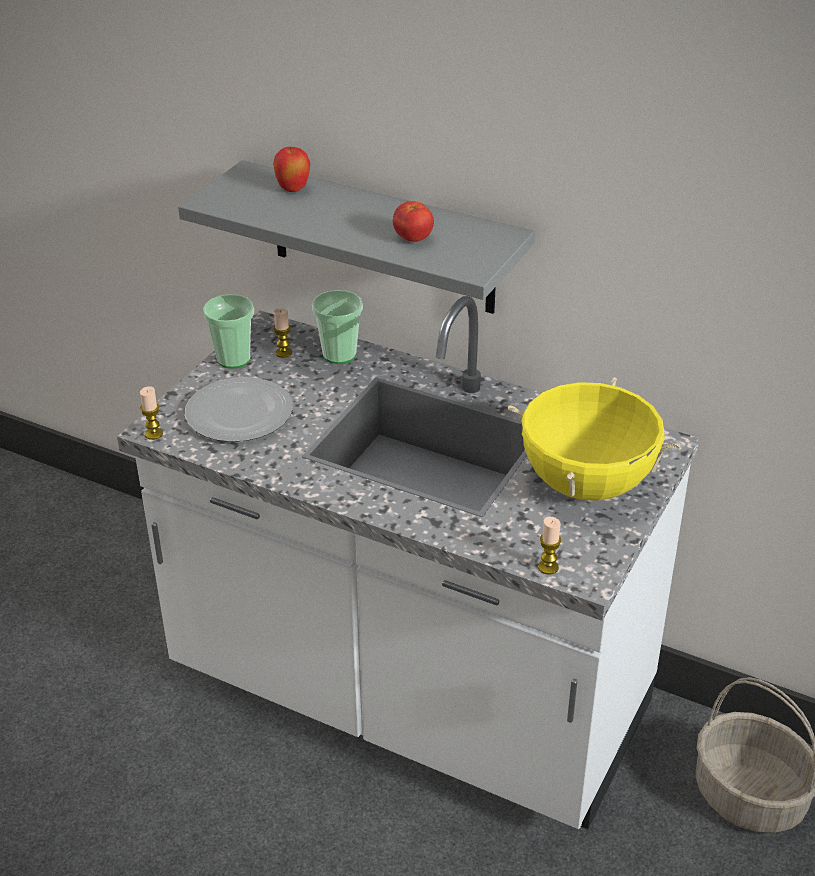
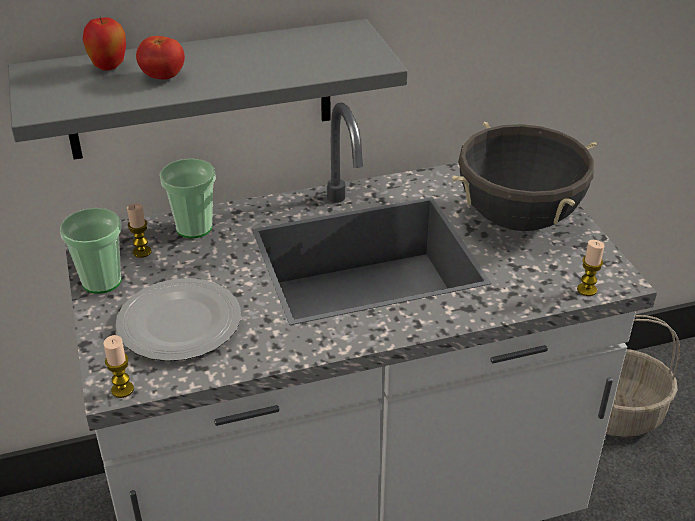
camera: 45 degrees left, 0 degrees up
tomato [393,201,434,242] -> tomato moved to [136,36,185,80]
yellow cooking pot [508,377,681,501] -> black cooking pot [452,122,597,231]

